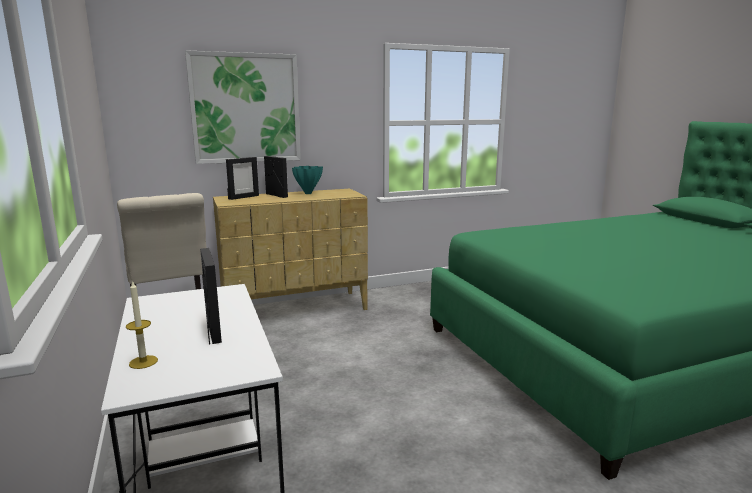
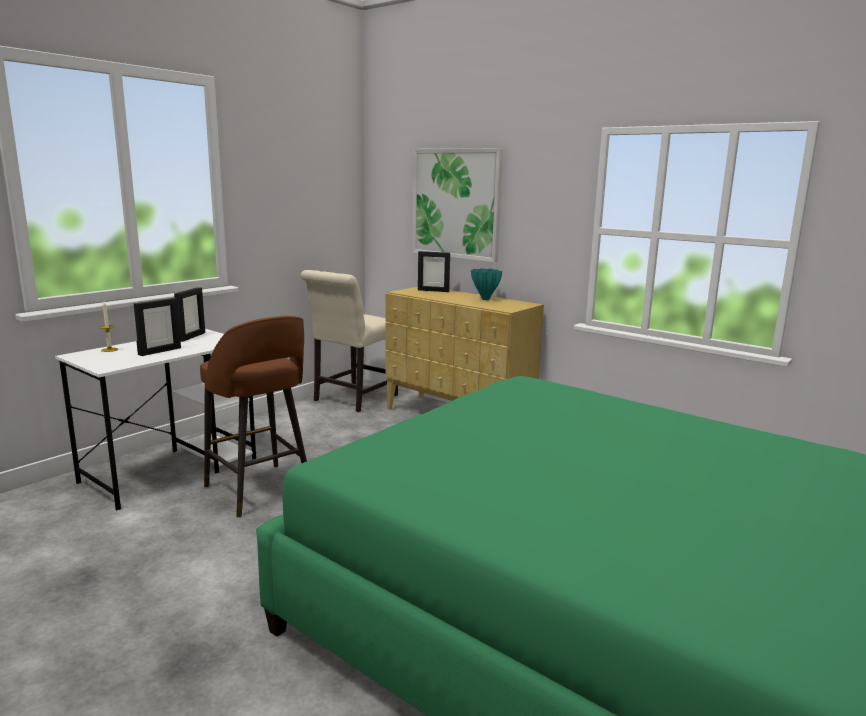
camera: 60 degrees right, 0 degrees up
picture frame [264,156,288,198] -> picture frame moved to [174,287,205,342]
none -> brown stool [200,316,307,517]

